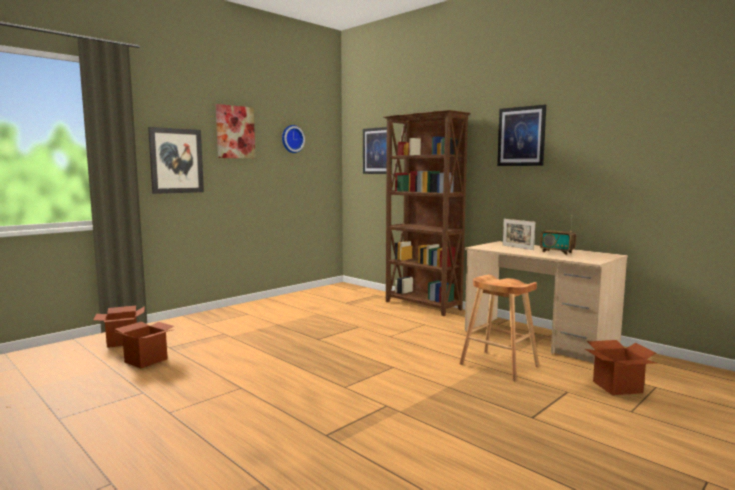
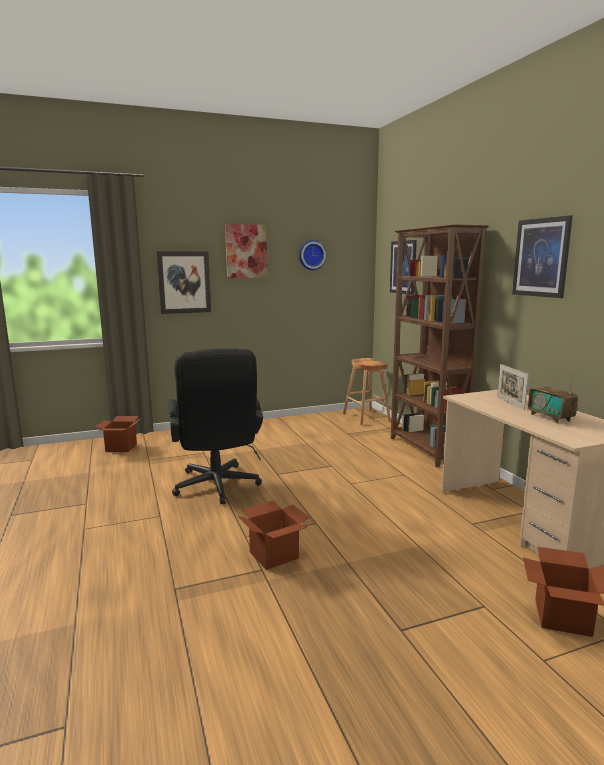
camera: 25 degrees right, 5 degrees up
cardboard box [113,322,174,368] -> cardboard box moved to [238,500,310,570]
brown stool [459,275,539,381] -> brown stool moved to [343,358,391,425]
none -> black office chair [168,348,263,505]

